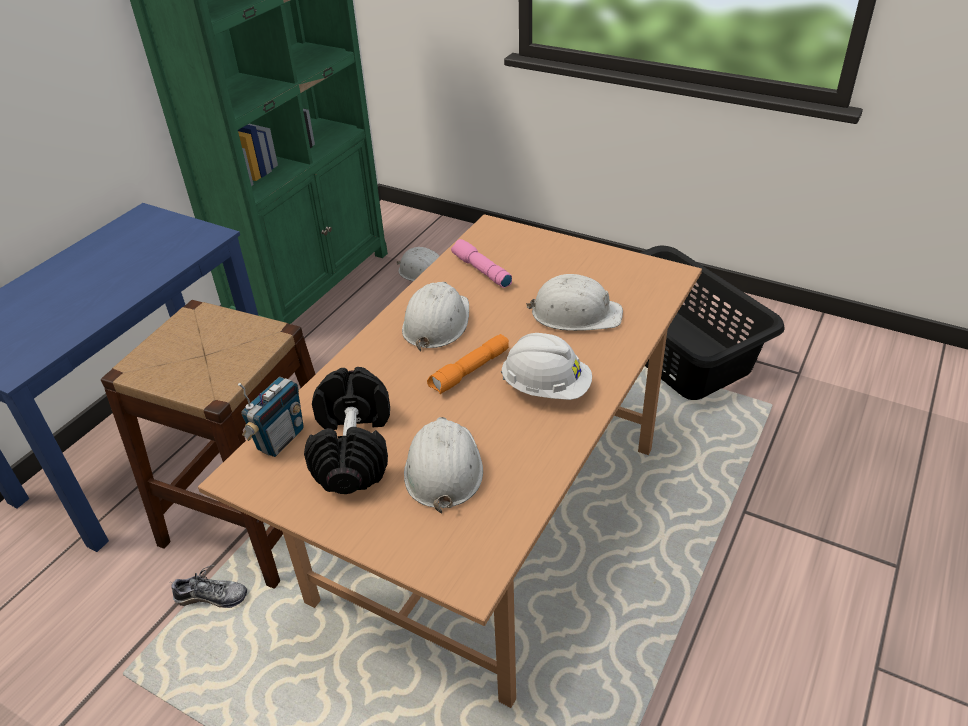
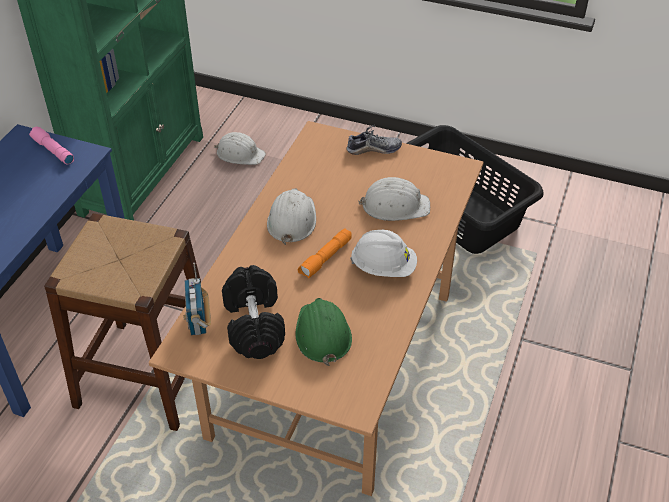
camera: 10 degrees left, 5 degrees up
shoe [171,565,247,608] -> shoe moved to [347,125,402,155]
radio [238,377,304,457] -> radio turned 150 degrees clockwise [183,263,211,335]
white hard hat [404,417,483,513] -> green hard hat [296,298,352,366]
pink flashlight [451,239,512,288] -> pink flashlight moved to [29,126,74,165]

